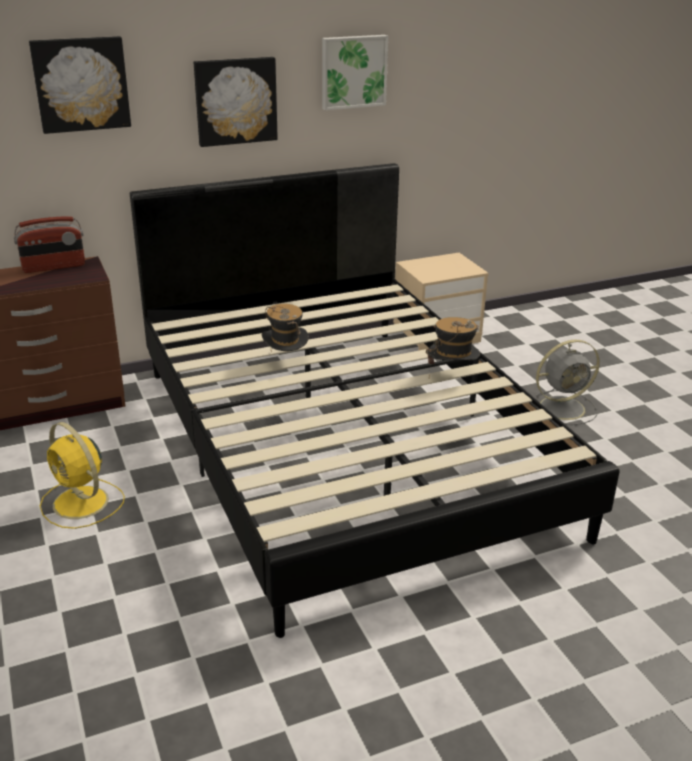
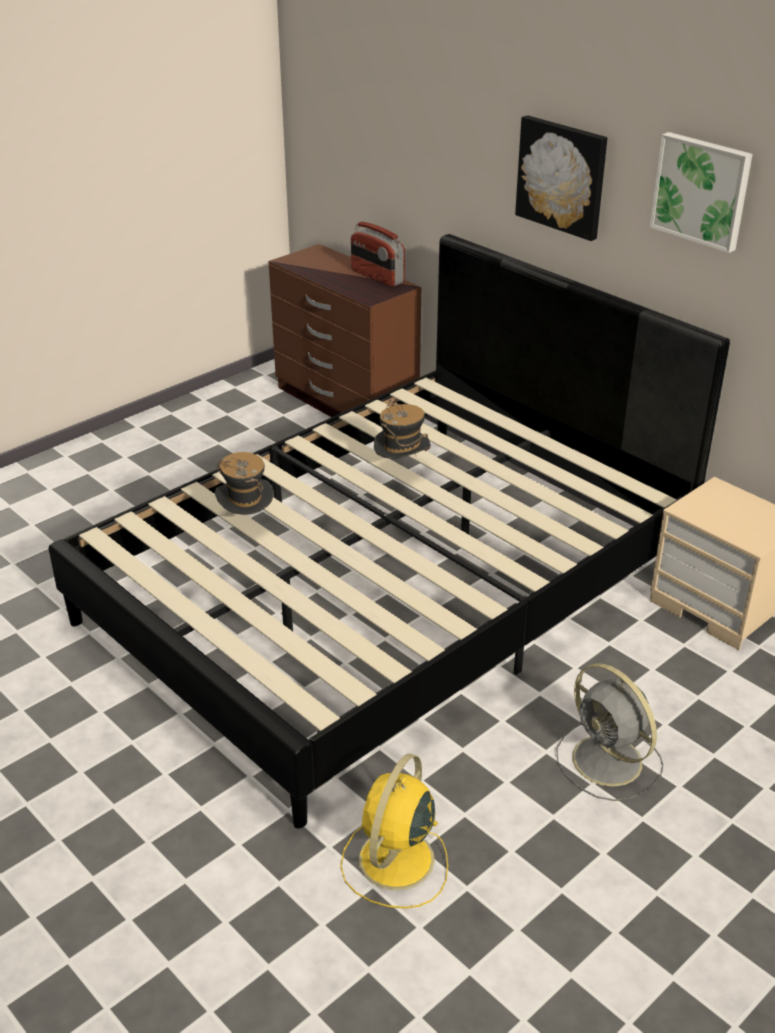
camera: 70 degrees right, 5 degrees up
picture [29,36,131,134] -> none
yellow fan [40,422,125,529] -> yellow fan moved to [340,753,448,909]
hat [426,317,480,378] -> hat moved to [215,452,274,515]

